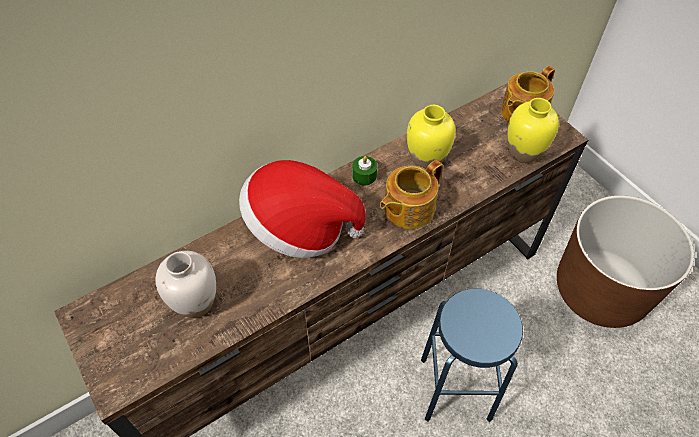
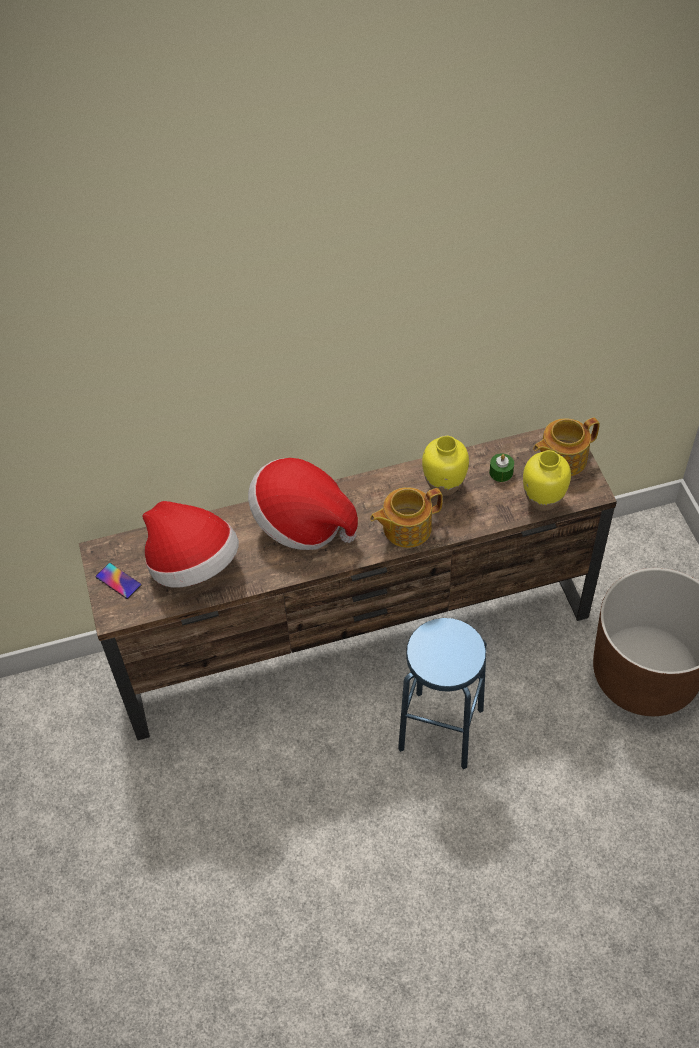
camera: 20 degrees right, 0 degrees up
white vase [156,251,216,318] -> hat [142,501,239,587]
green candle [352,156,377,185] -> green candle moved to [489,453,514,482]
none -> phone [95,563,141,599]

